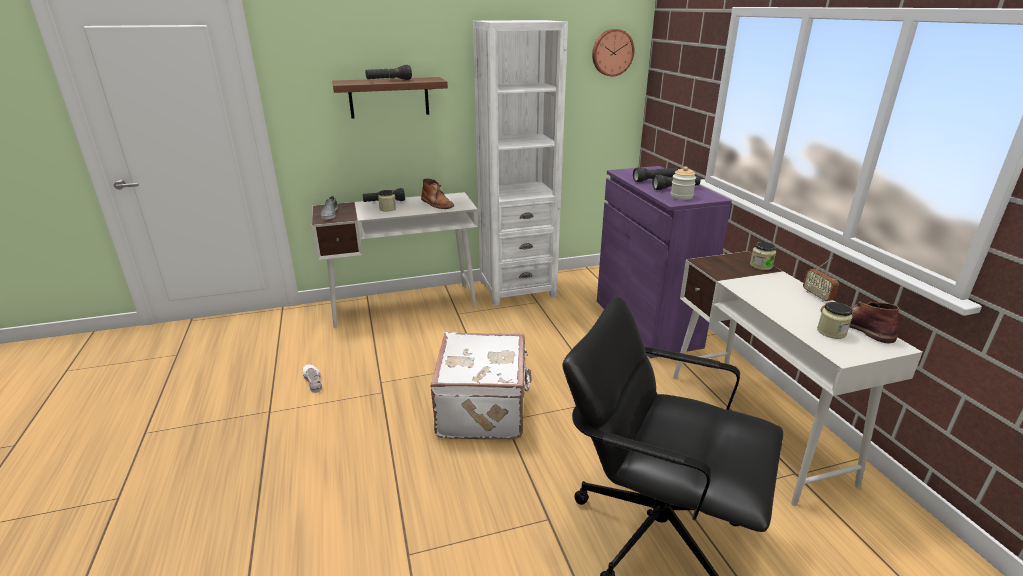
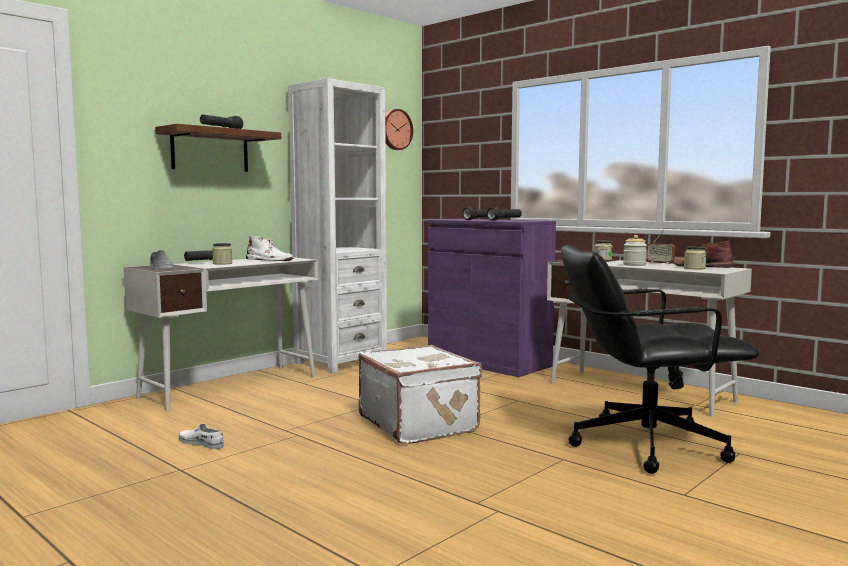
camera: 30 degrees left, 20 degrees down
brown boot [421,179,454,209] -> white boot [246,236,293,261]
jar [670,167,696,200] -> jar moved to [623,235,647,266]

